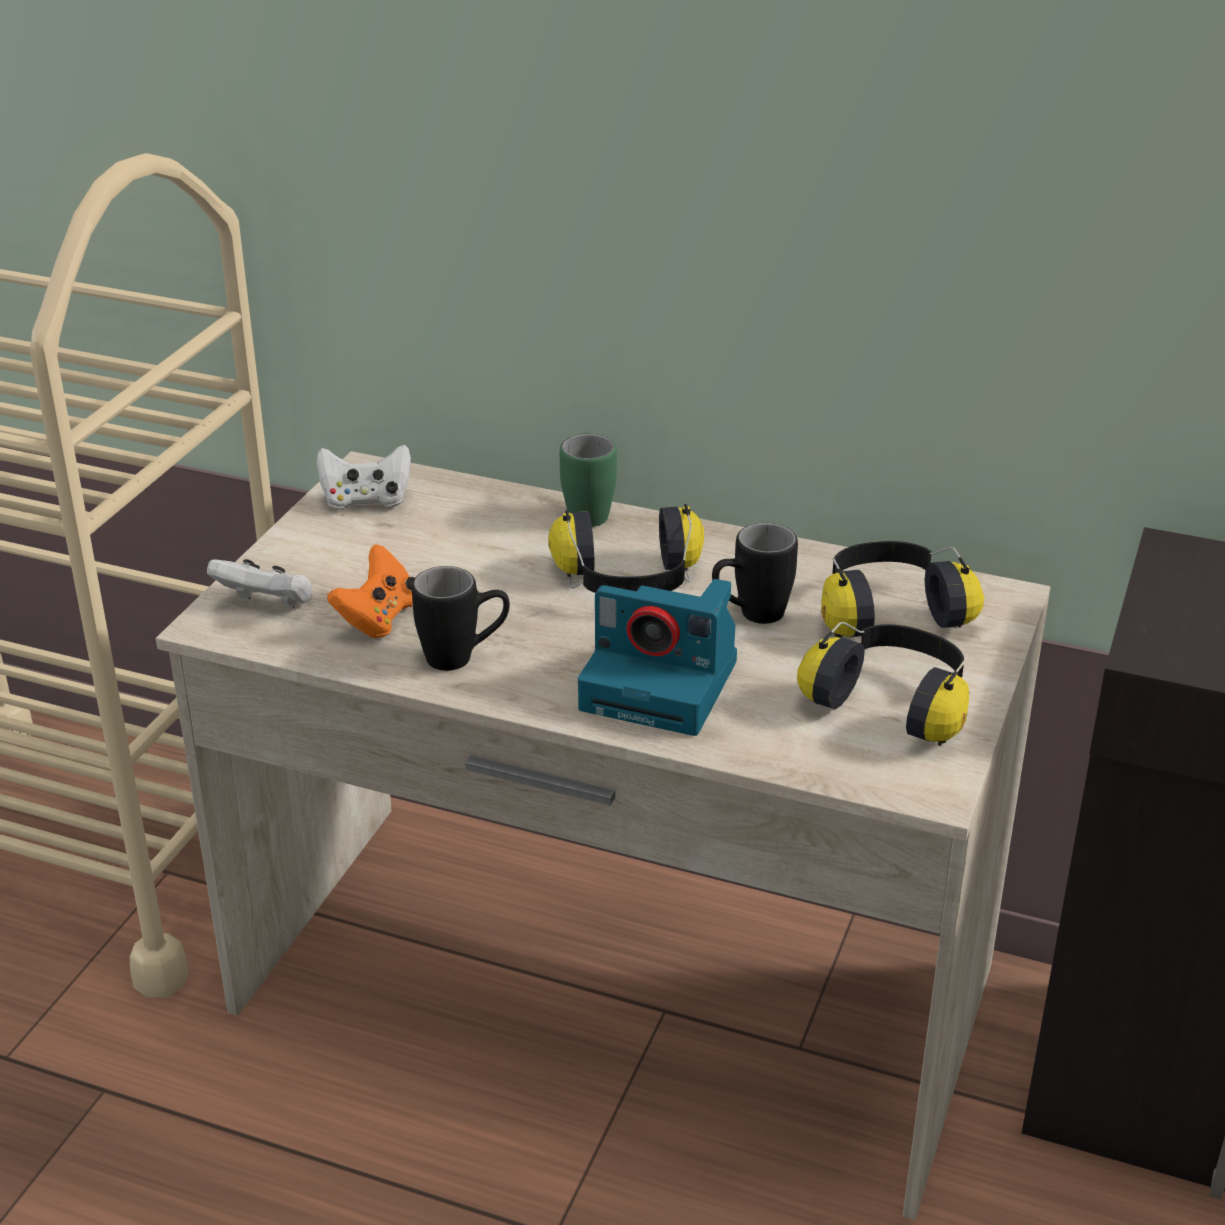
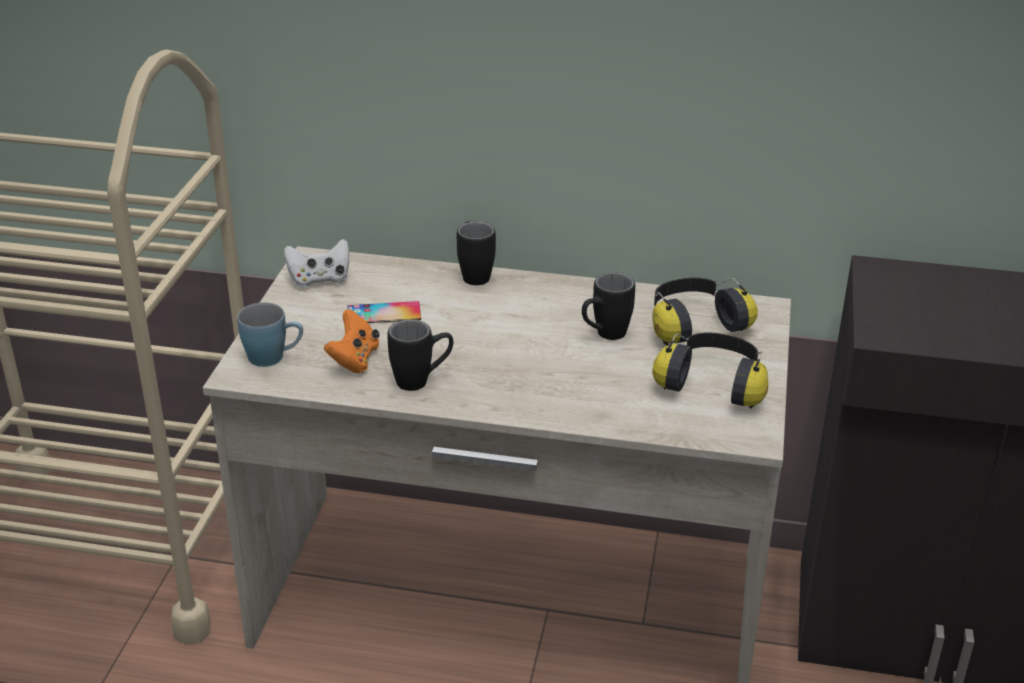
camera: 10 degrees left, 0 degrees up
white game controller [207,559,313,609] -> blue mug [237,302,303,367]
headphones [548,504,704,593] -> none
green mug [560,433,617,527] -> black mug [457,221,496,285]
camera [578,579,737,736] -> none
none -> phone [348,301,421,323]

